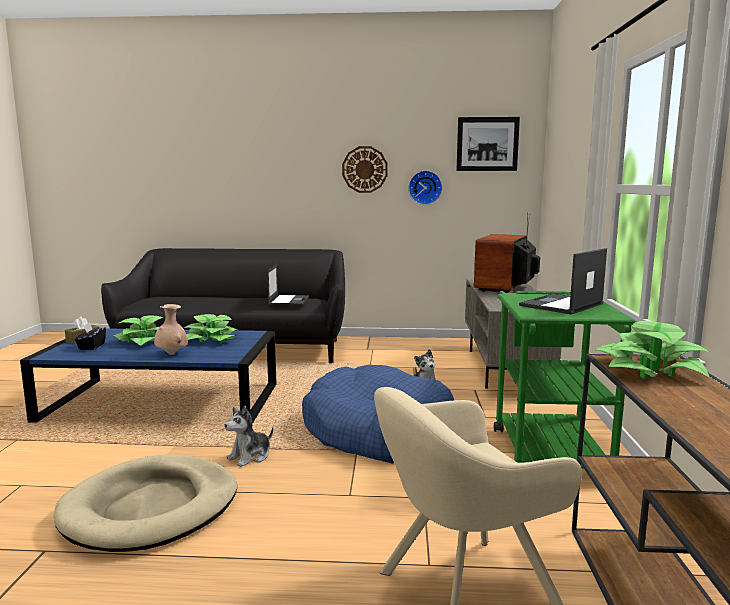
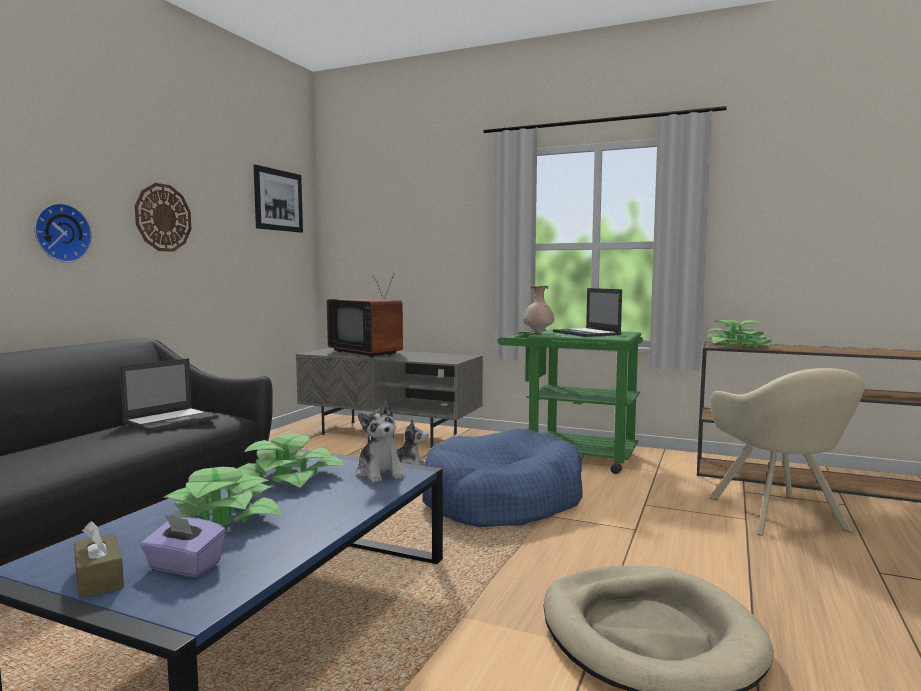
camera: 70 degrees left, 5 degrees down
black tissue box [75,322,106,350] -> purple tissue box [140,514,226,577]
beige vase [154,304,188,355] -> beige vase moved to [523,285,554,333]
plush toy [225,405,274,467] -> plush toy moved to [356,401,405,483]
laptop [267,264,309,306] -> laptop turned 105 degrees clockwise [119,358,219,432]
wall clock [408,170,443,205] -> wall clock moved to [34,203,92,263]

